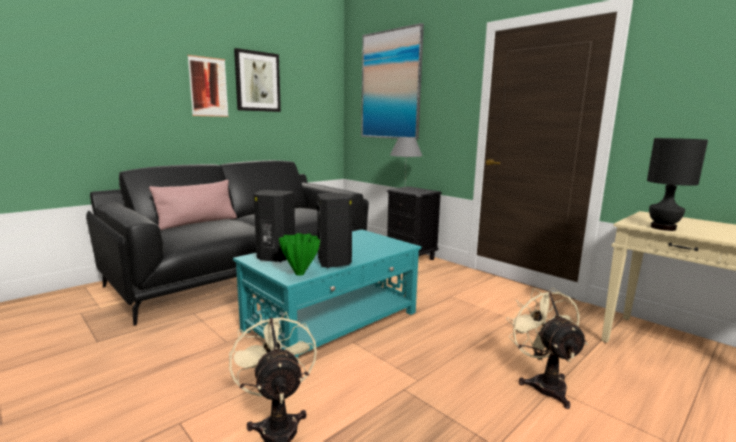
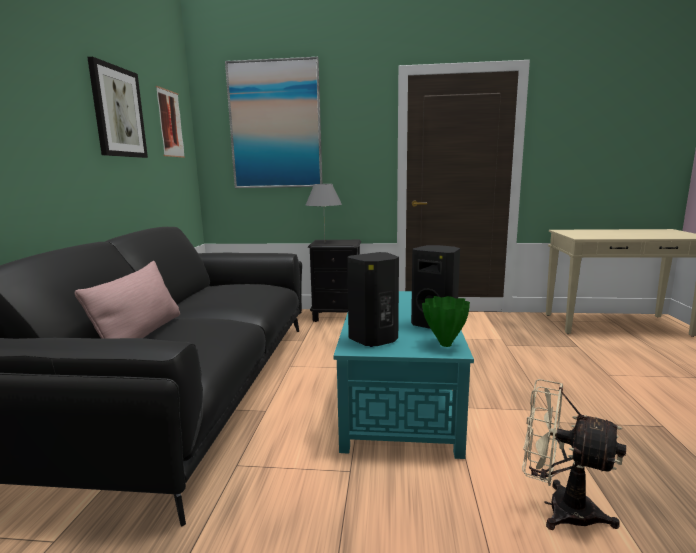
camera: 40 degrees left, 0 degrees up
picture [188,55,229,117] -> picture moved to [156,86,185,158]
beige fan [506,288,588,409] -> none
black table lamp [647,138,708,231] -> none

